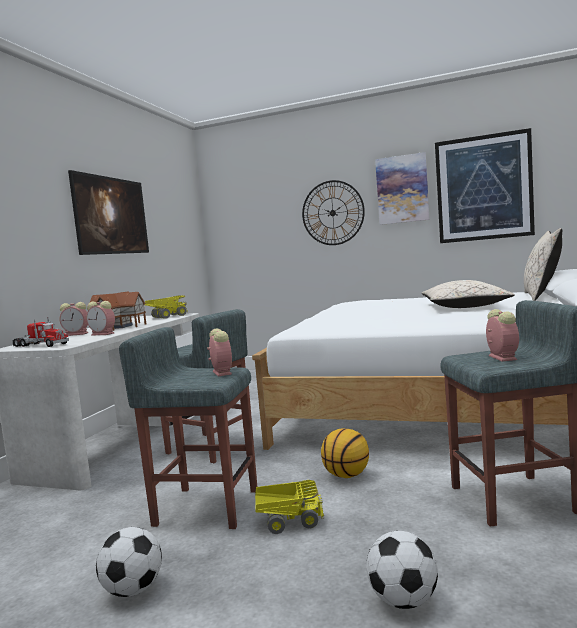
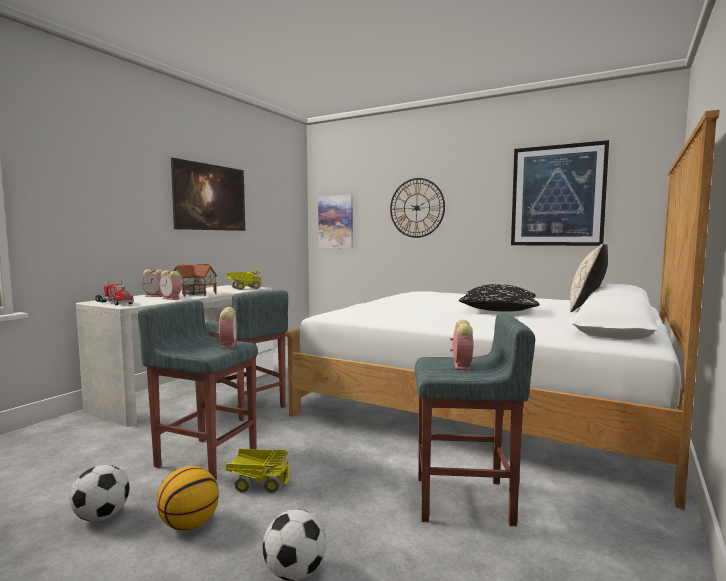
camera: 10 degrees right, 0 degrees up
basketball [321,429,369,478] -> basketball moved to [157,466,219,531]
picture [375,152,430,225] -> picture moved to [318,195,353,248]
beige pillow [421,280,515,308] -> black pillow [459,284,540,312]

